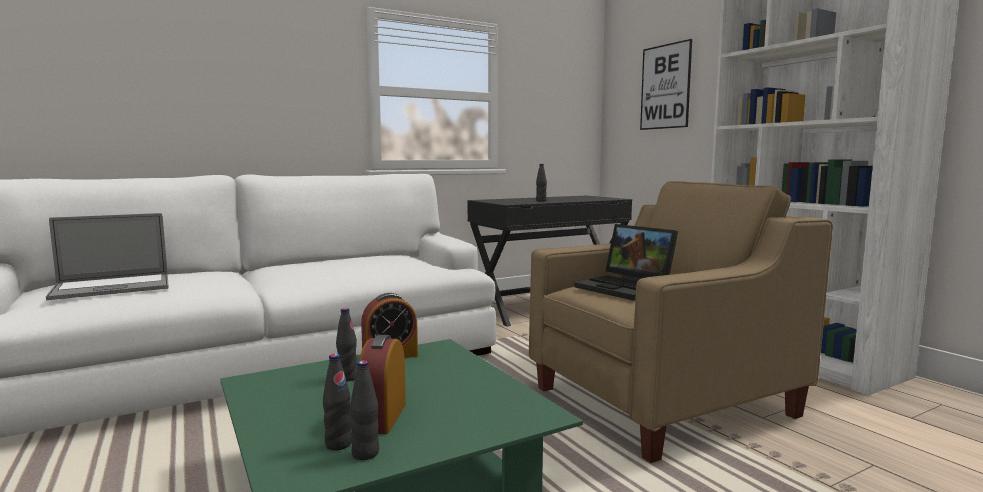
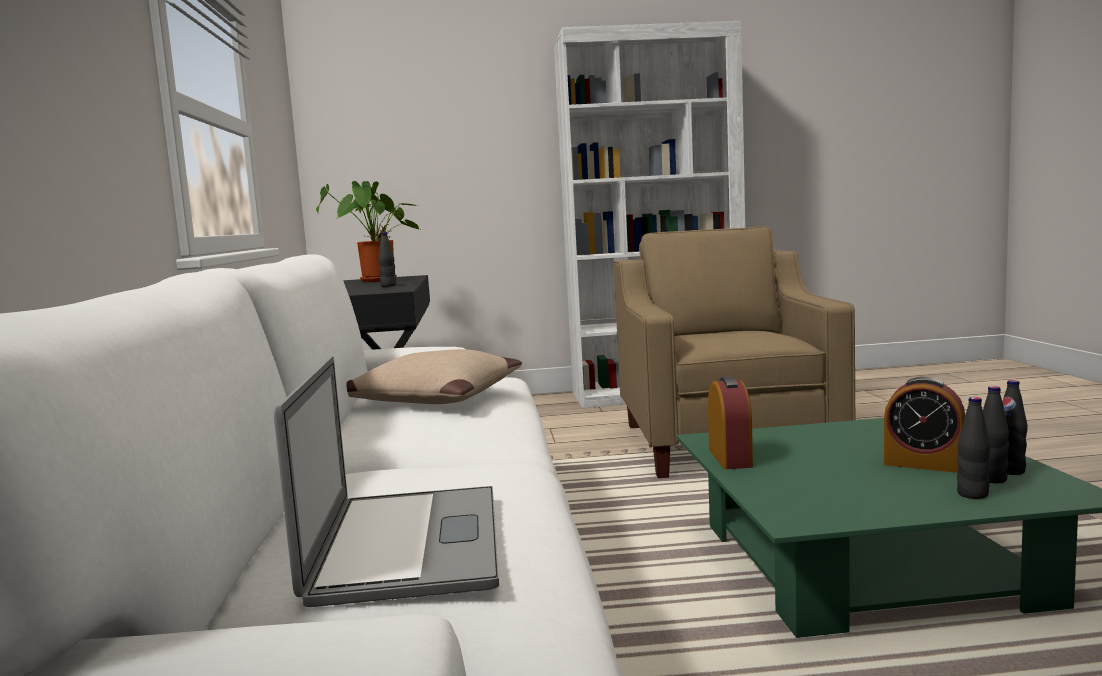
camera: 65 degrees left, 0 degrees up
black bottle [336,308,357,382] -> black bottle moved to [957,397,991,499]
laptop [574,224,678,301] -> none
picture [640,39,692,130] -> none
none -> potted plant [316,181,420,282]
none -> beige pillow [347,349,522,404]

